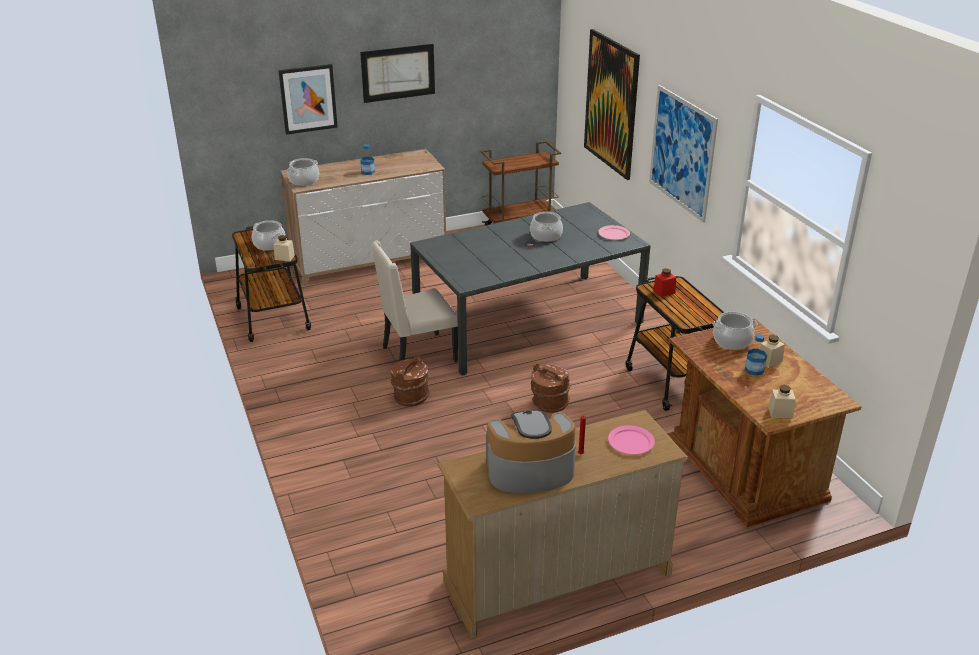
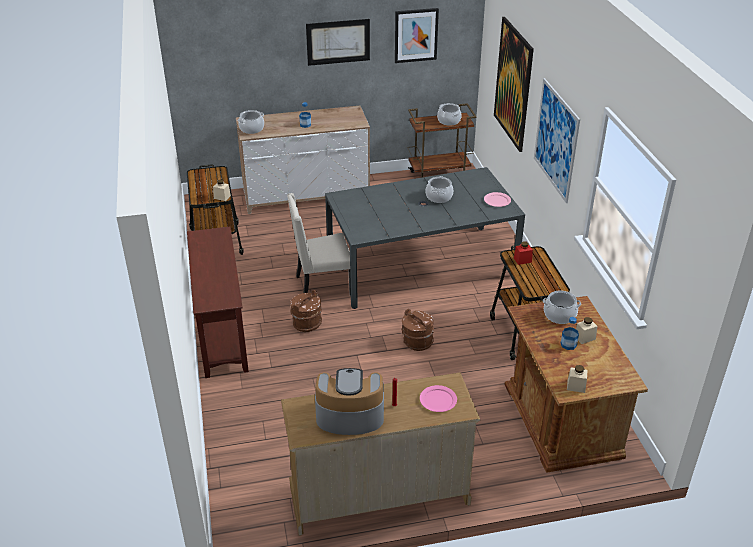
camera: 10 degrees right, 5 degrees up
cooking pot [252,220,286,251] -> cooking pot moved to [437,103,462,126]
picture [278,64,338,135] -> picture moved to [395,8,439,63]
none -> brown console table [187,227,249,378]

